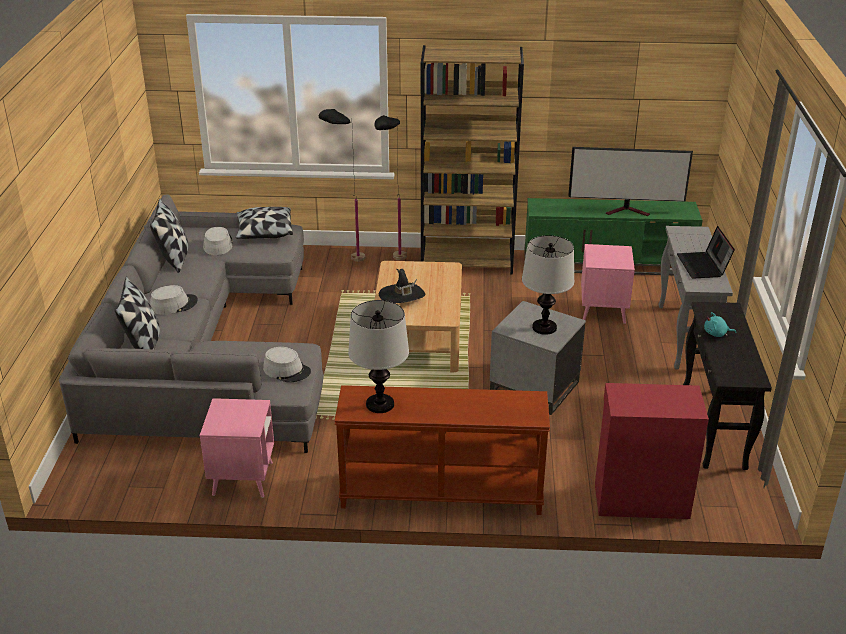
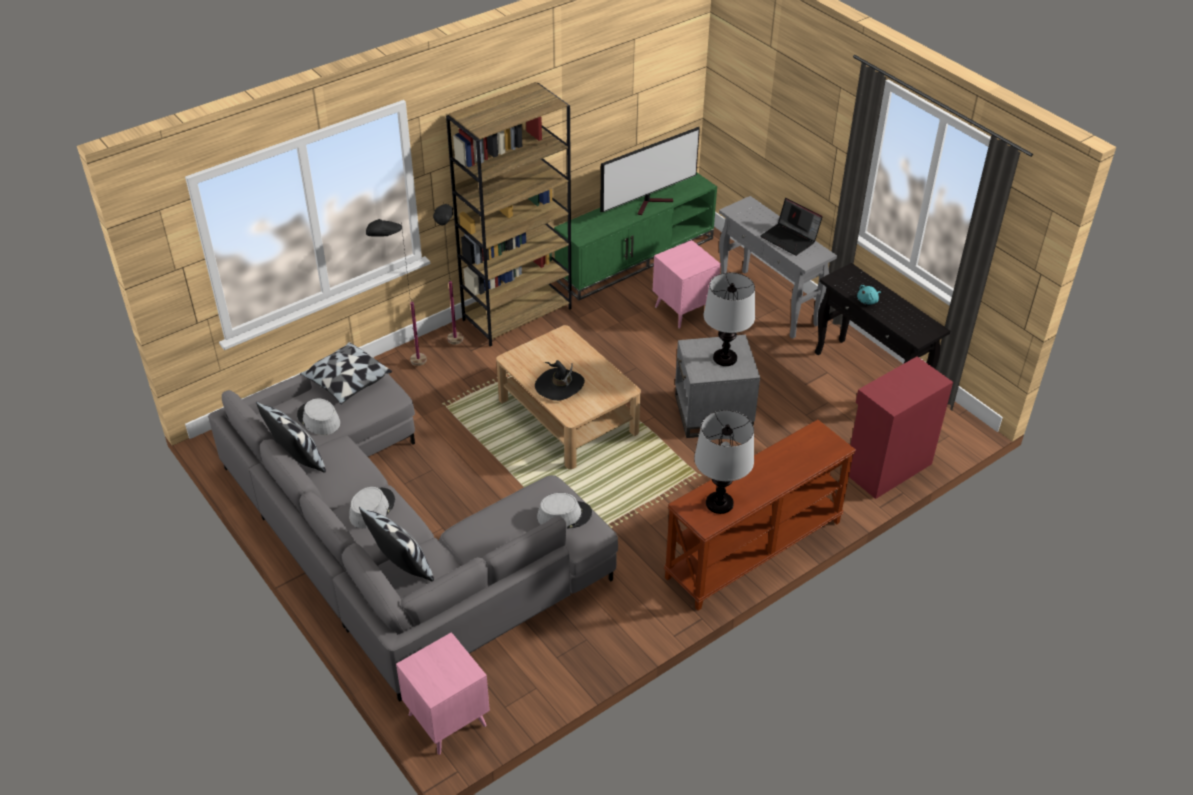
camera: 40 degrees left, 10 degrees up
pink side table [200,398,274,498] -> pink side table moved to [396,632,490,755]

